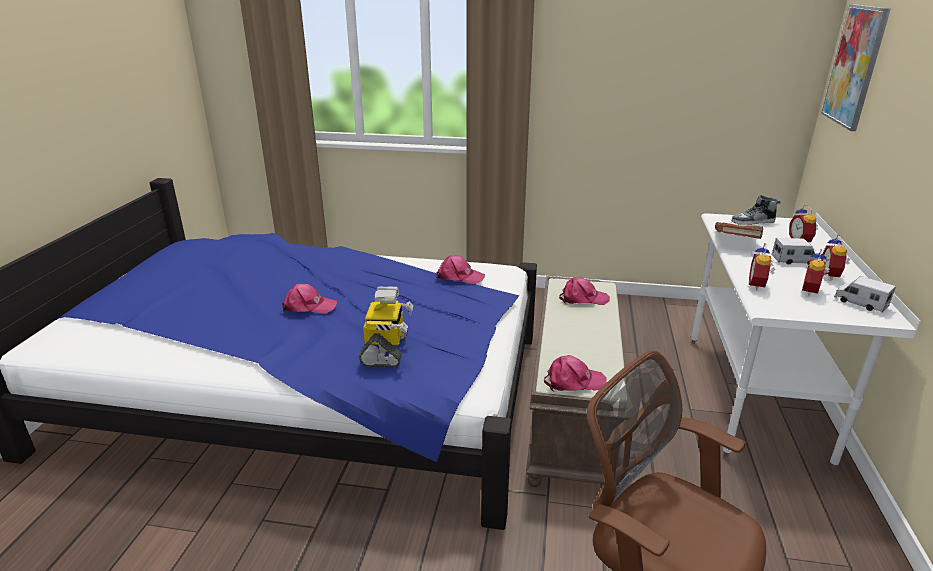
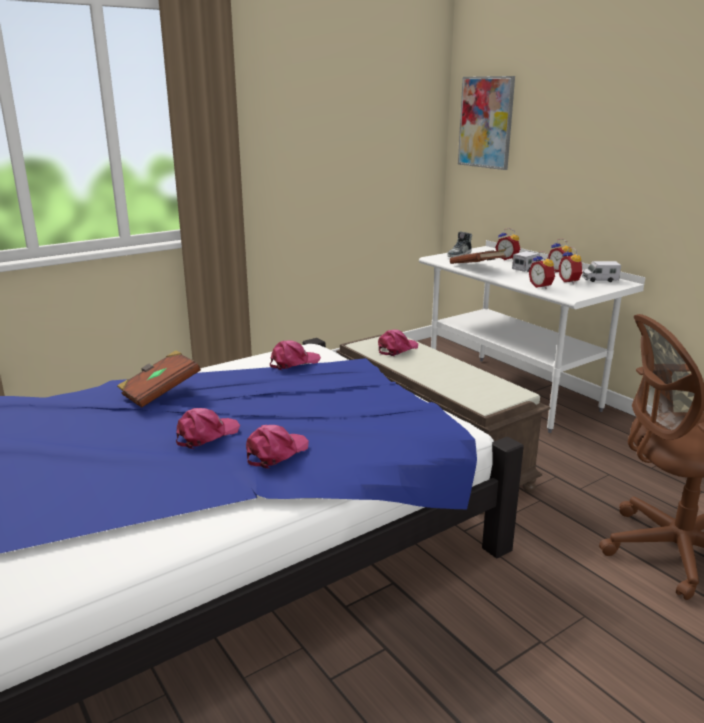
camera: 45 degrees left, 5 degrees down
toy robot [359,286,414,368] -> none
pink cap [544,355,607,391] -> pink cap moved to [246,425,309,469]
none -> brown book [117,350,201,408]

